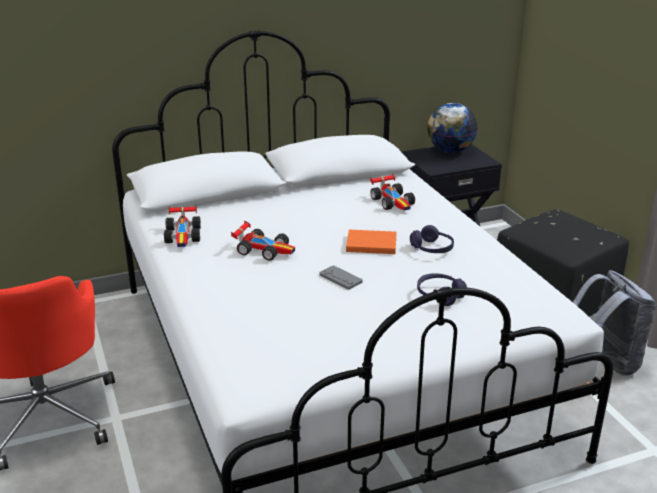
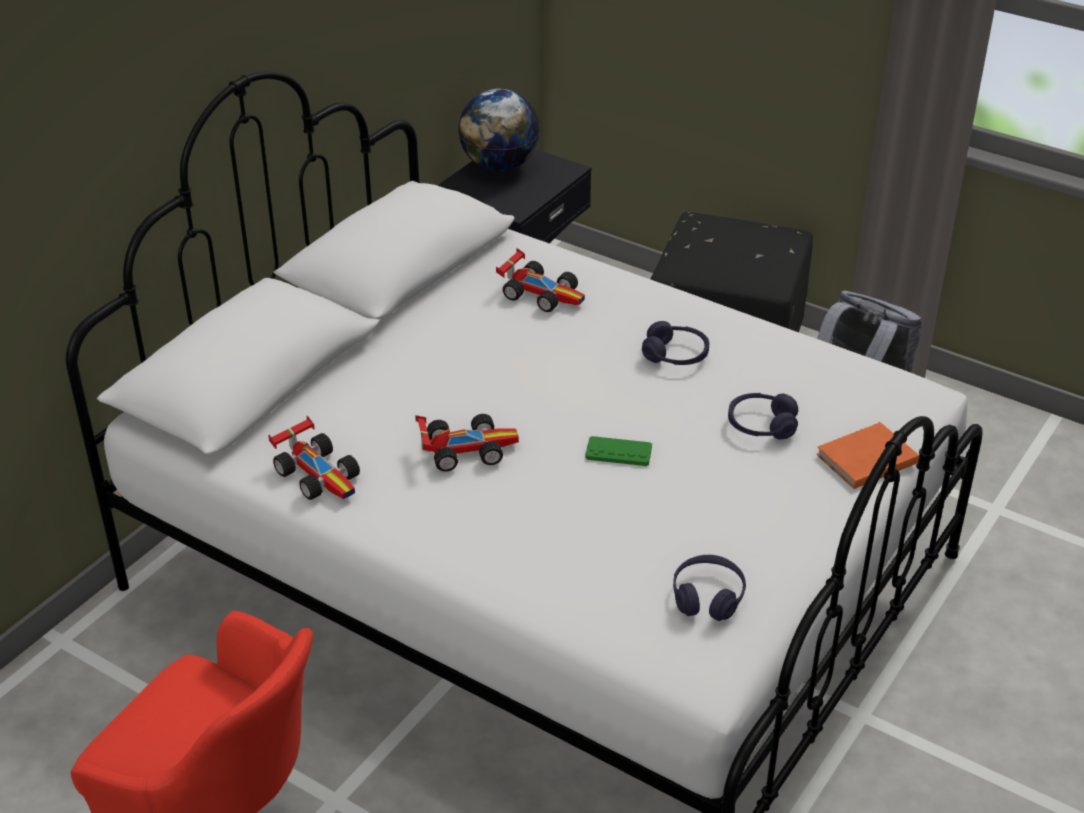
camera: 35 degrees left, 10 degrees up
grey game controller [320,266,362,290] -> green game controller [585,436,652,466]
orange book [346,230,397,254] -> orange book moved to [816,422,919,489]
none -> purple headphones [673,555,746,621]

